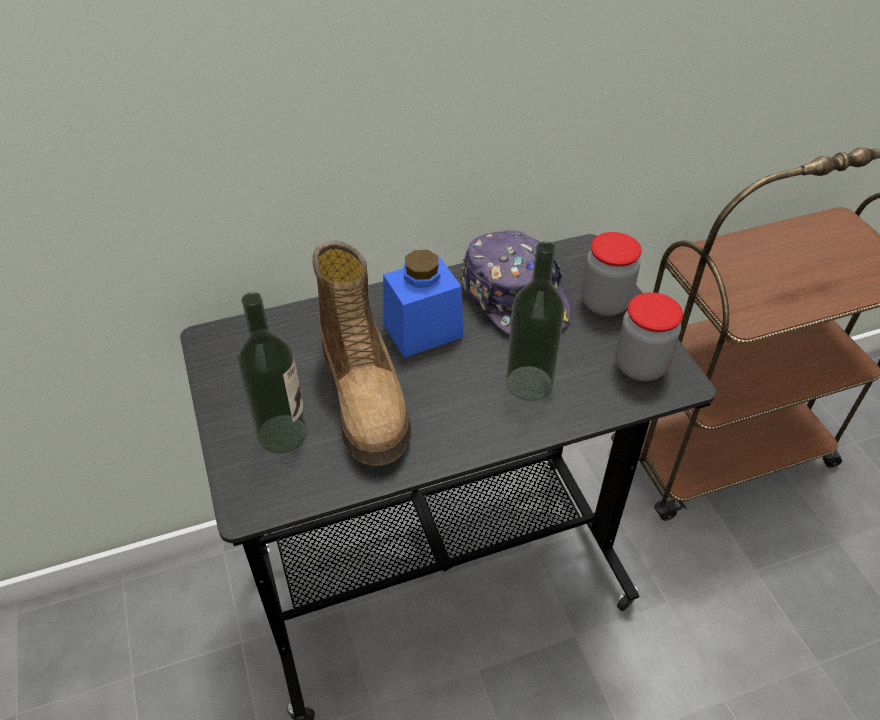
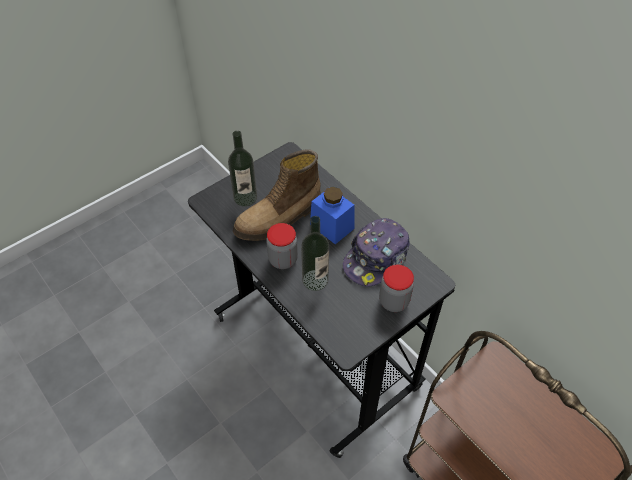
camera: 70 degrees right, 5 degrees up
jar [616,292,683,381] -> jar moved to [266,223,298,269]

